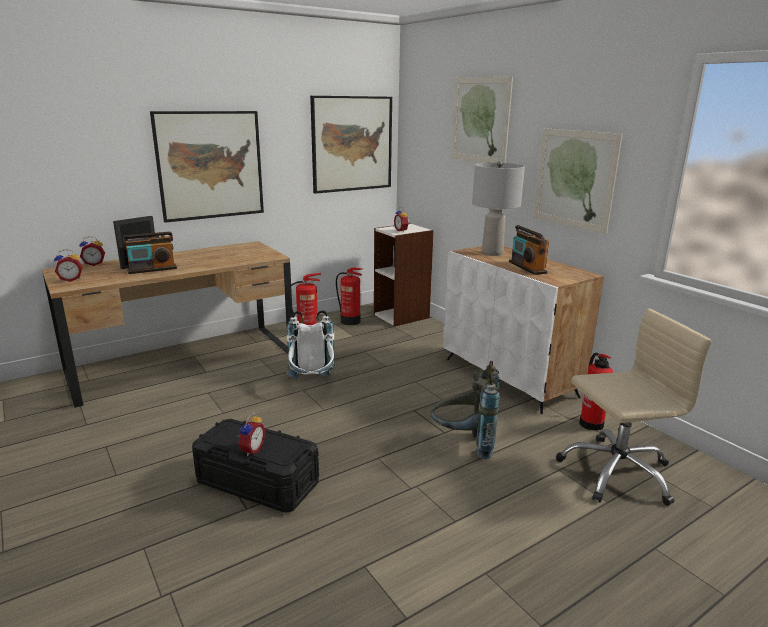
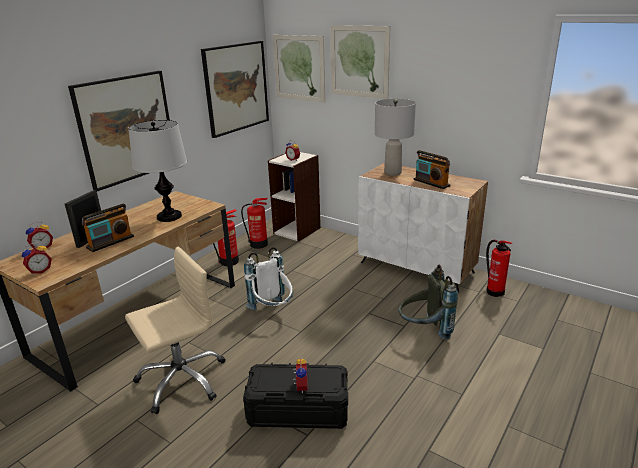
camera: 20 degrees left, 5 degrees up
picture [533,128,623,234] -> picture moved to [273,35,325,103]
beige office chair [556,309,712,506] -> beige office chair moved to [125,247,226,414]
none -> table lamp [128,120,187,222]

